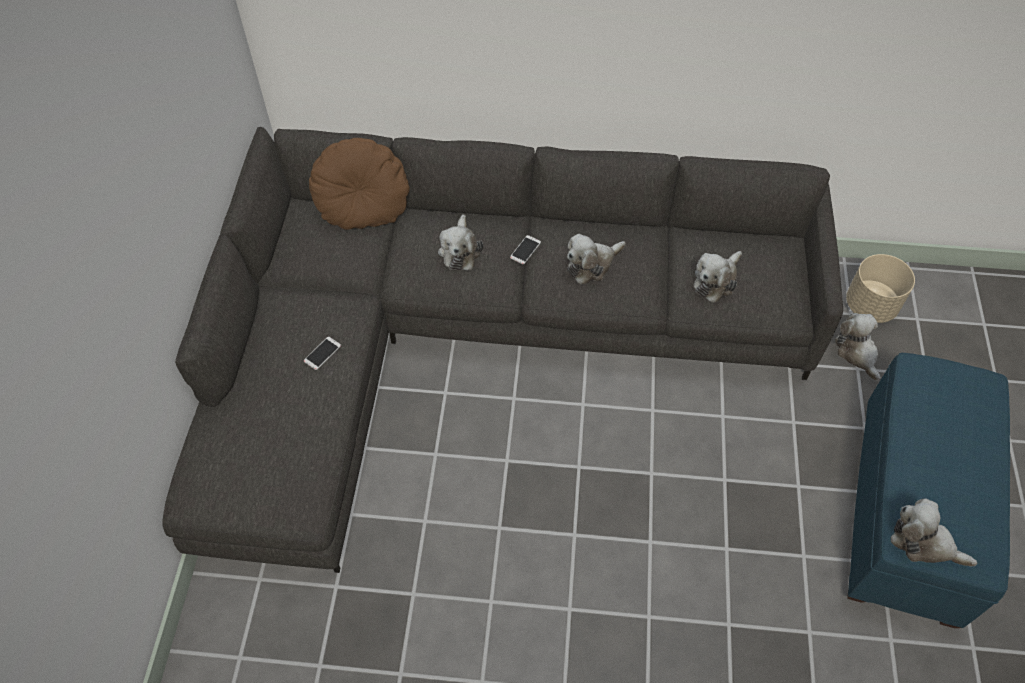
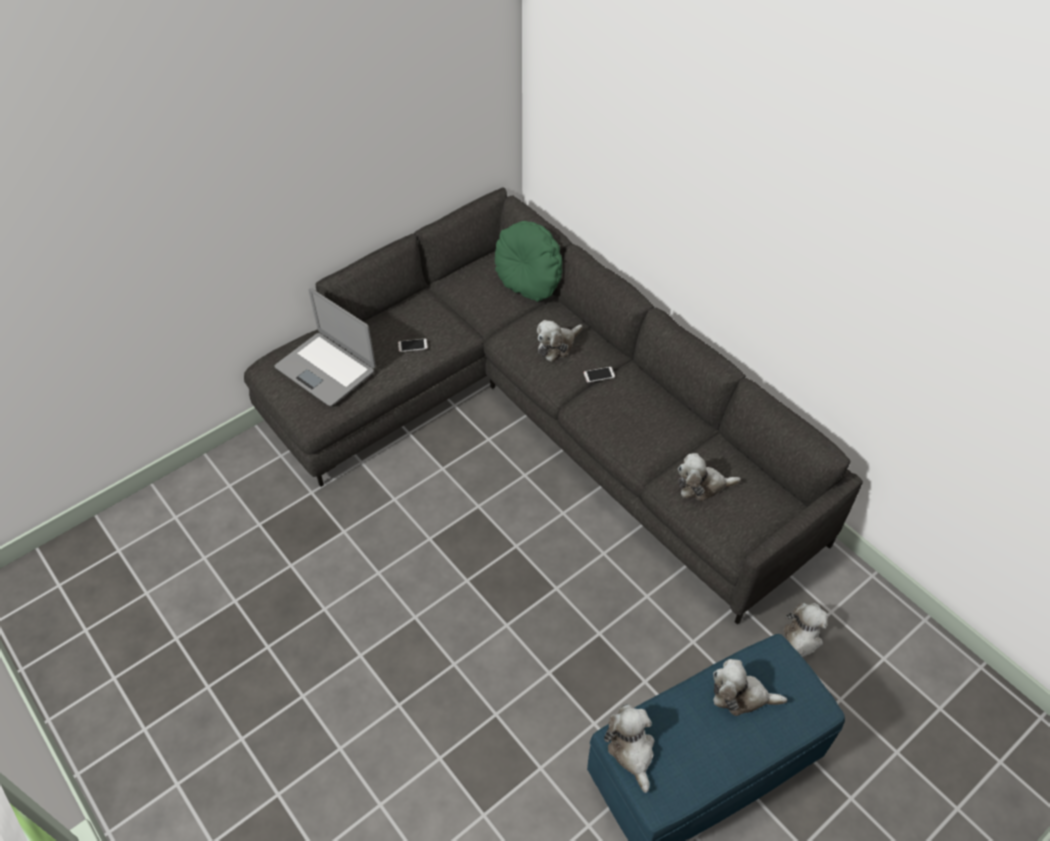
camera: 45 degrees right, 5 degrees down
brown pillow [309,138,410,230] -> green pillow [495,221,562,302]
plush toy [567,234,626,285] -> plush toy moved to [713,659,787,716]
beige planter [846,254,915,323] -> none
none -> laptop [275,288,376,406]

